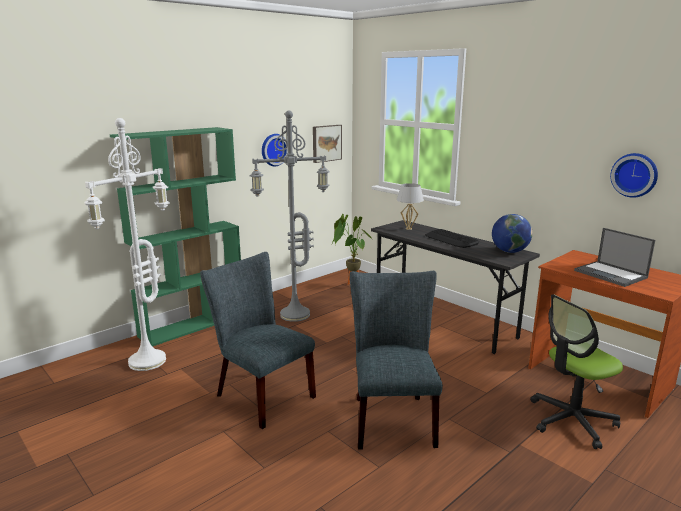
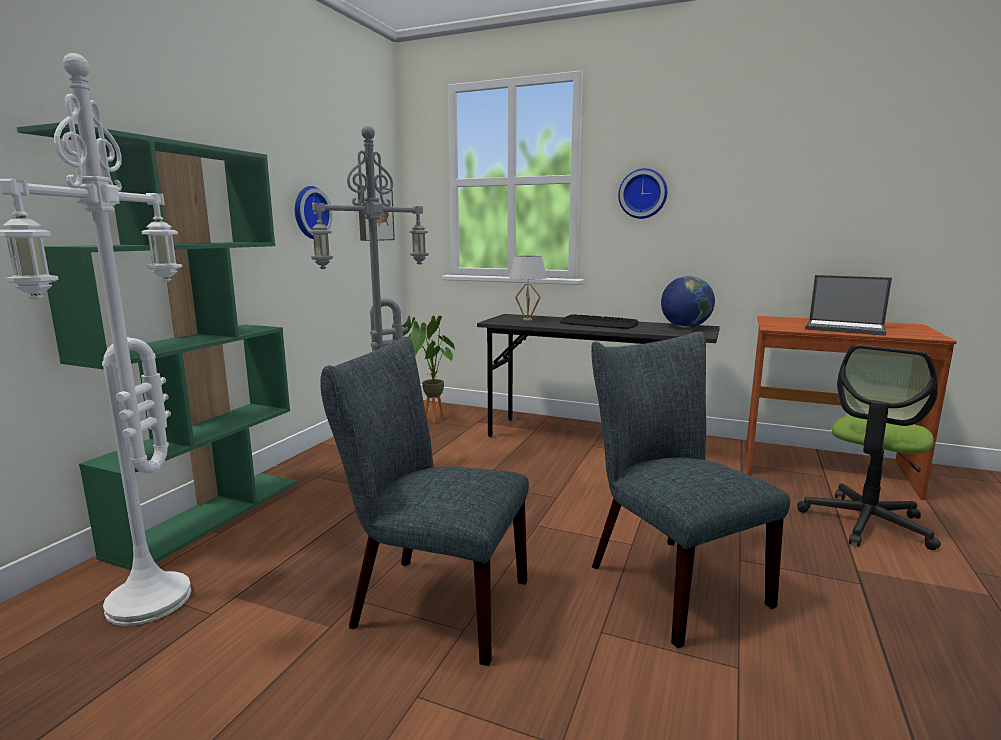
camera: 25 degrees left, 5 degrees down
wall clock [610,153,658,198] -> wall clock moved to [618,168,667,219]

